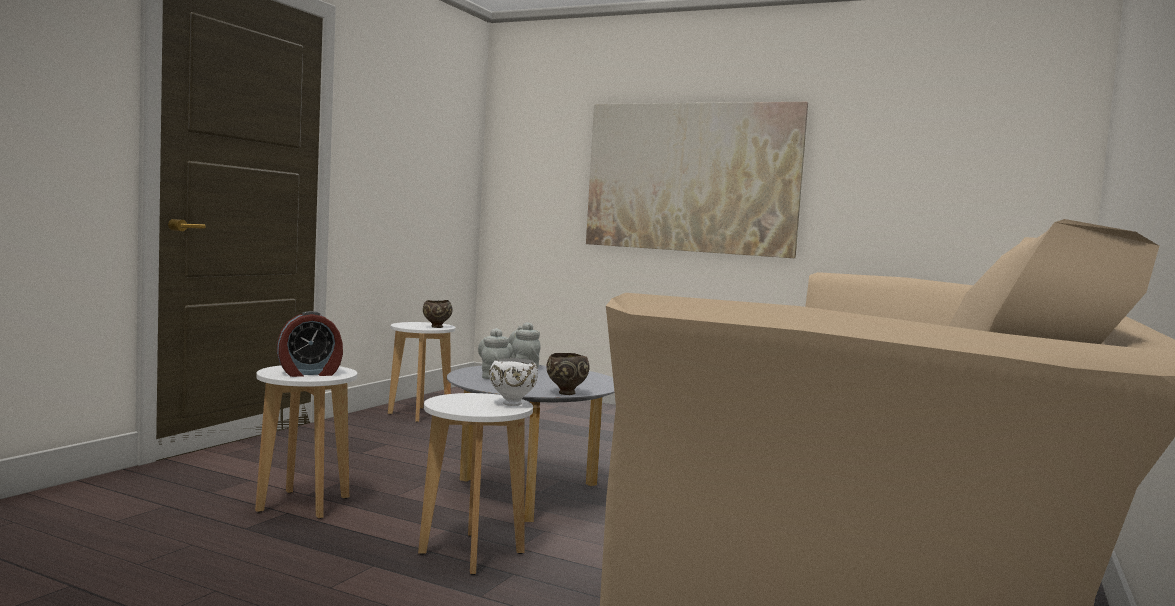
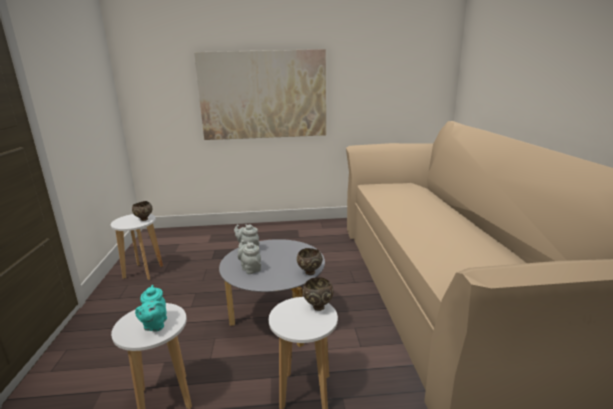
camera: 30 degrees left, 15 degrees up
alarm clock [277,311,343,377] -> turquoise teapot [135,285,167,331]
white bowl [489,358,538,406] -> brown bowl [303,277,334,311]

